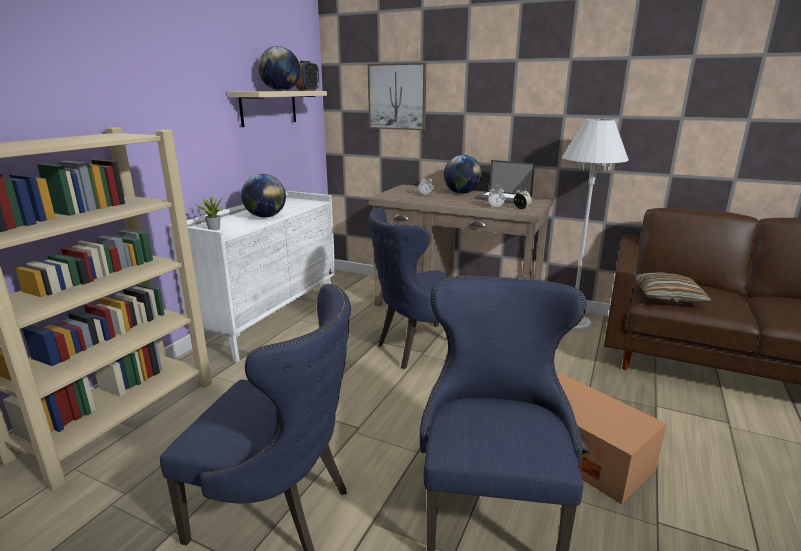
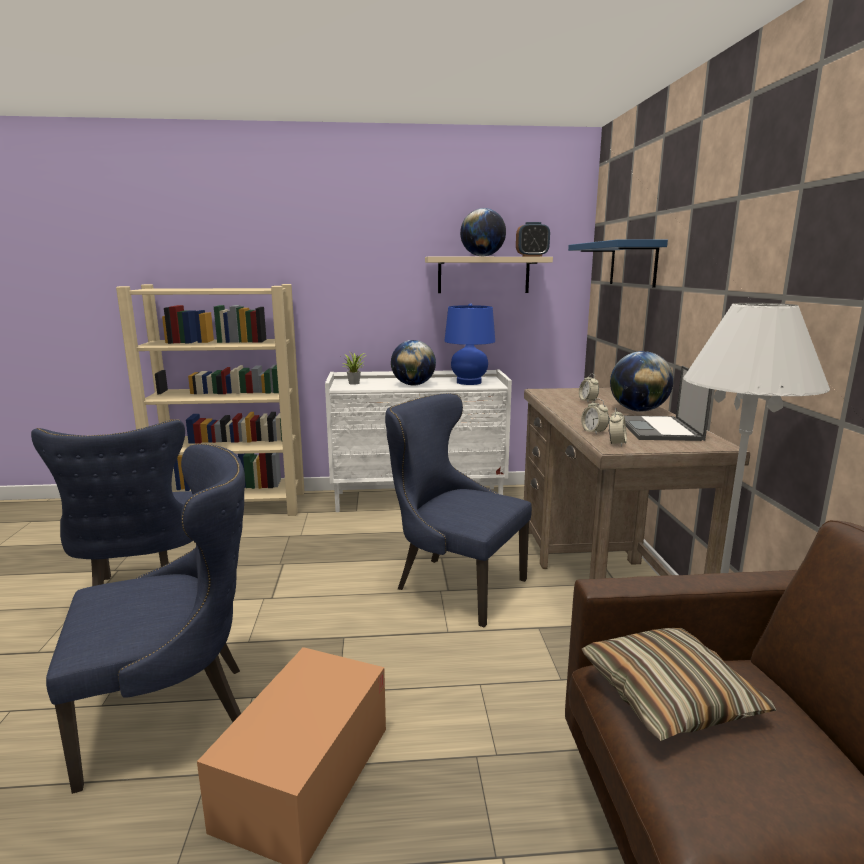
camera: 60 degrees right, 5 degrees down
picture [368,63,426,130] -> blue shelf [568,239,668,288]
none -> blue table lamp [444,304,495,385]

